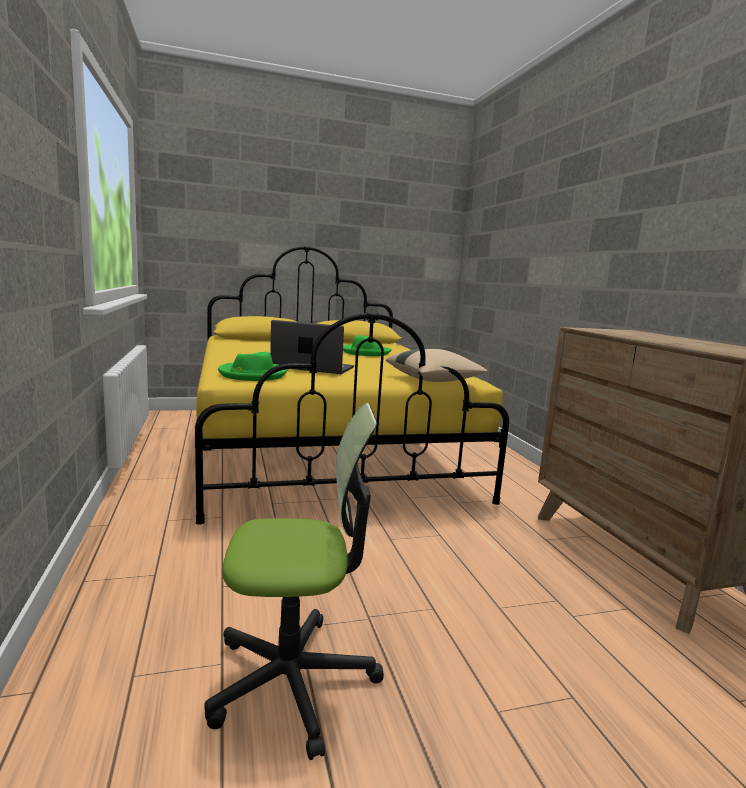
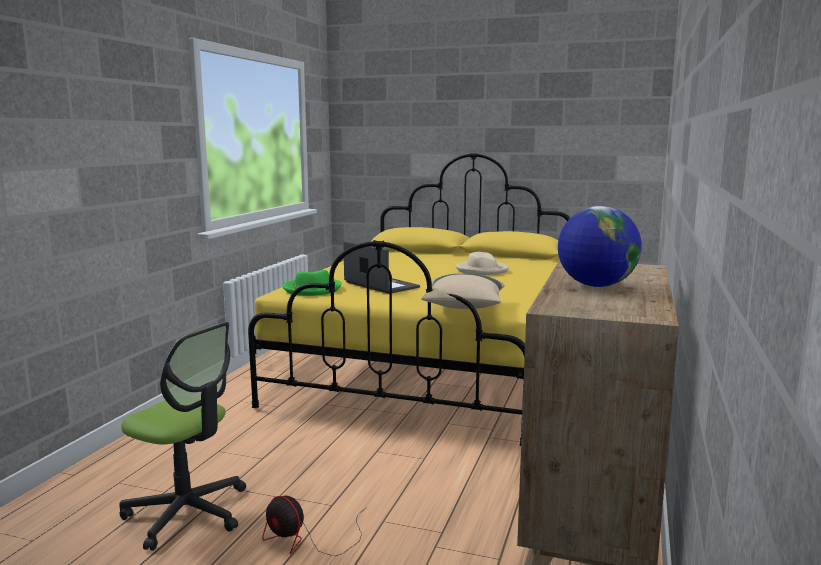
camera: 35 degrees right, 0 degrees up
green hat [343,335,391,356] -> beige hat [456,252,509,275]
none -> fan [262,496,366,556]
none -> globe [558,206,642,287]

